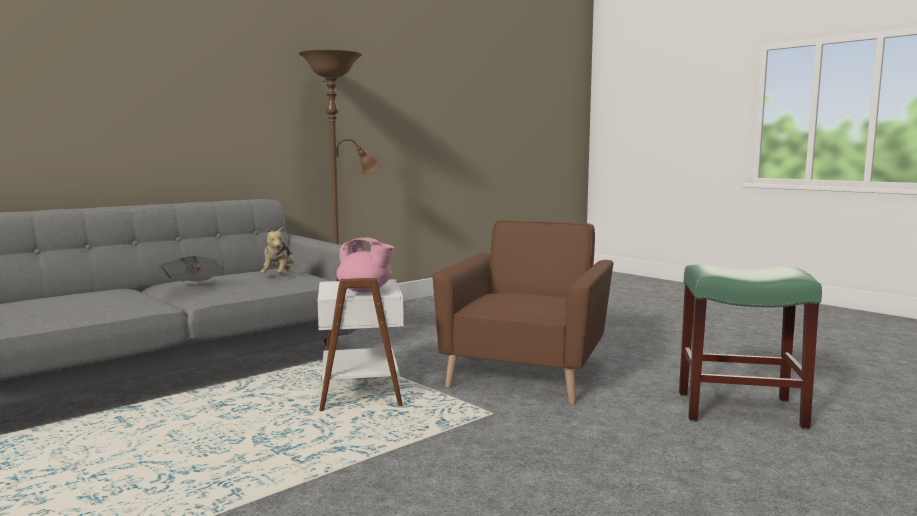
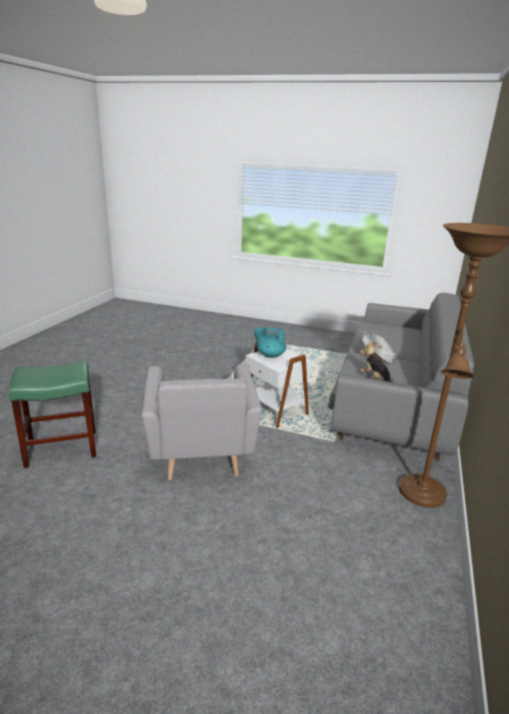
camera: 150 degrees right, 15 degrees up
pink teapot [337,238,395,293] -> turquoise teapot [254,327,286,358]
brown armchair [432,220,613,404] -> grey armchair [142,363,262,480]

